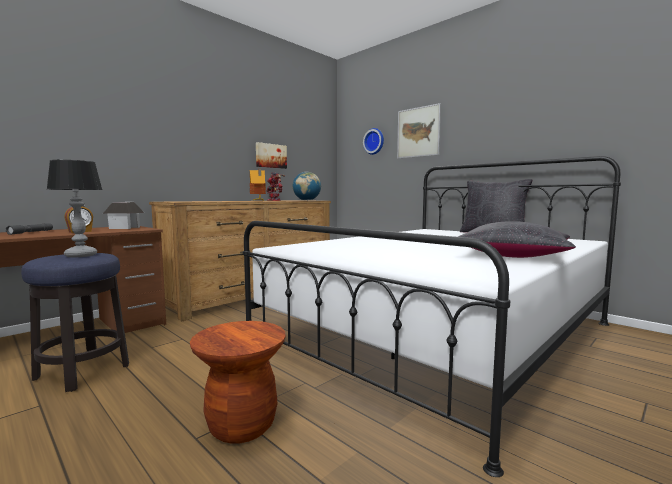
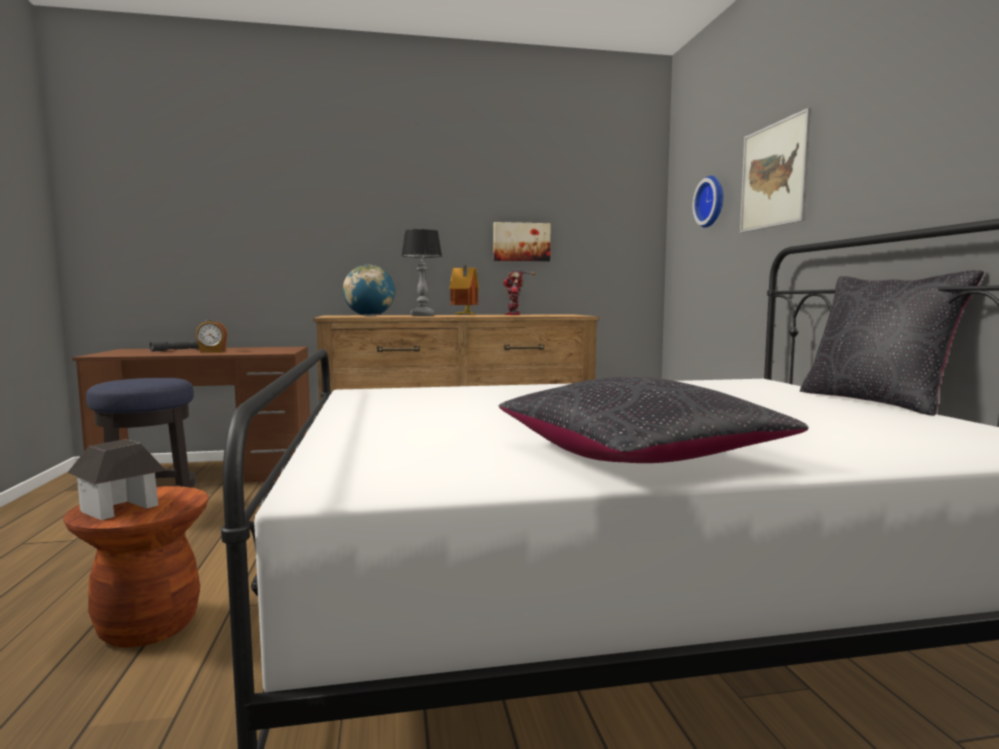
camera: 35 degrees right, 0 degrees up
table lamp [47,160,103,257] -> table lamp moved to [401,229,442,316]
toy house [103,202,144,229] -> toy house moved to [67,439,166,520]
globe [293,172,321,201] -> globe moved to [343,265,395,316]

